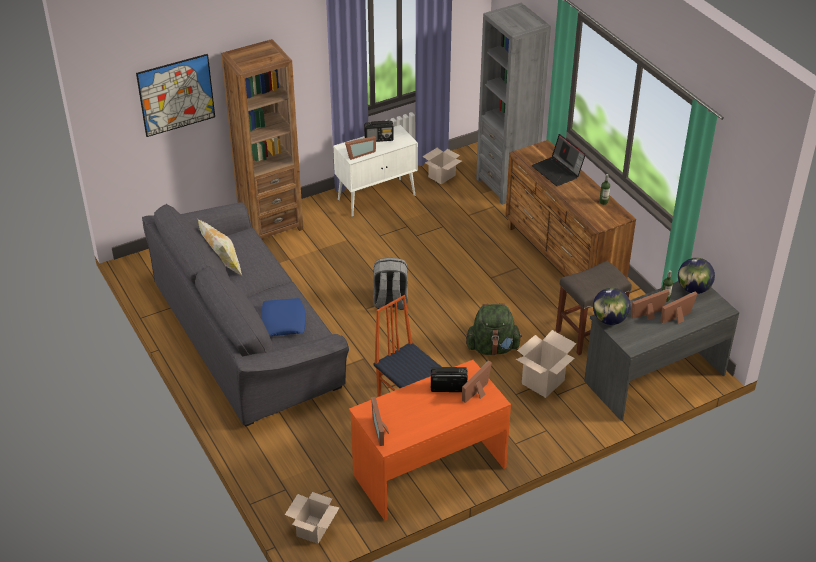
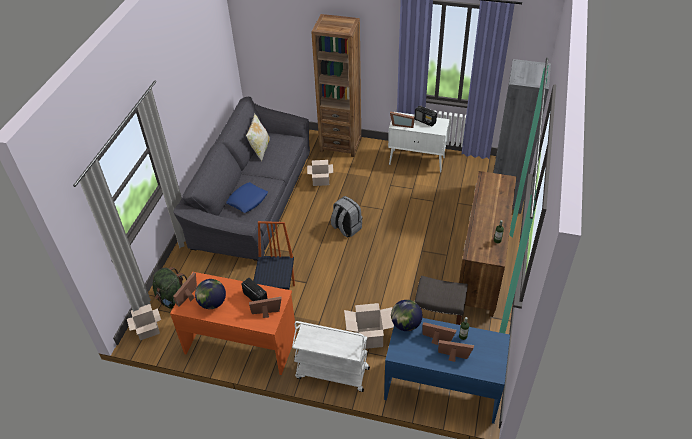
camera: 45 degrees right, 5 degrees up
picture [136,54,215,137] -> none
cardboard box [422,148,462,184] -> cardboard box moved to [307,160,333,186]
green backpack [466,303,522,355] -> green backpack moved to [153,267,187,309]
laptop [531,134,586,186] -> none
grey desk [584,281,739,421] -> blue desk [384,318,510,424]
globe [678,258,715,294] -> globe moved to [195,279,226,309]
none -> white cart [292,321,370,392]

